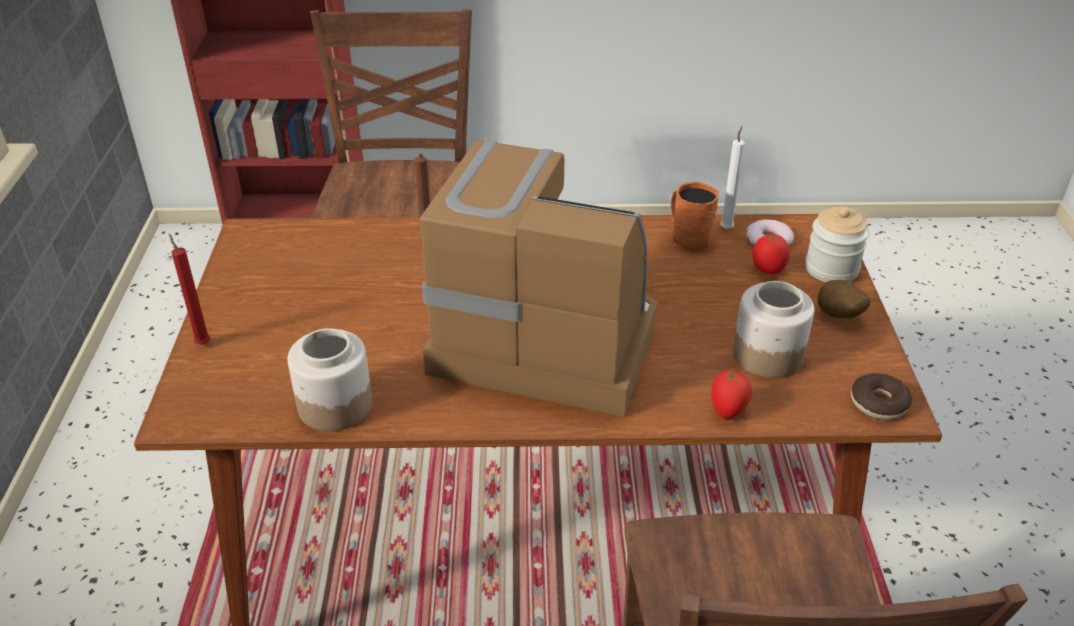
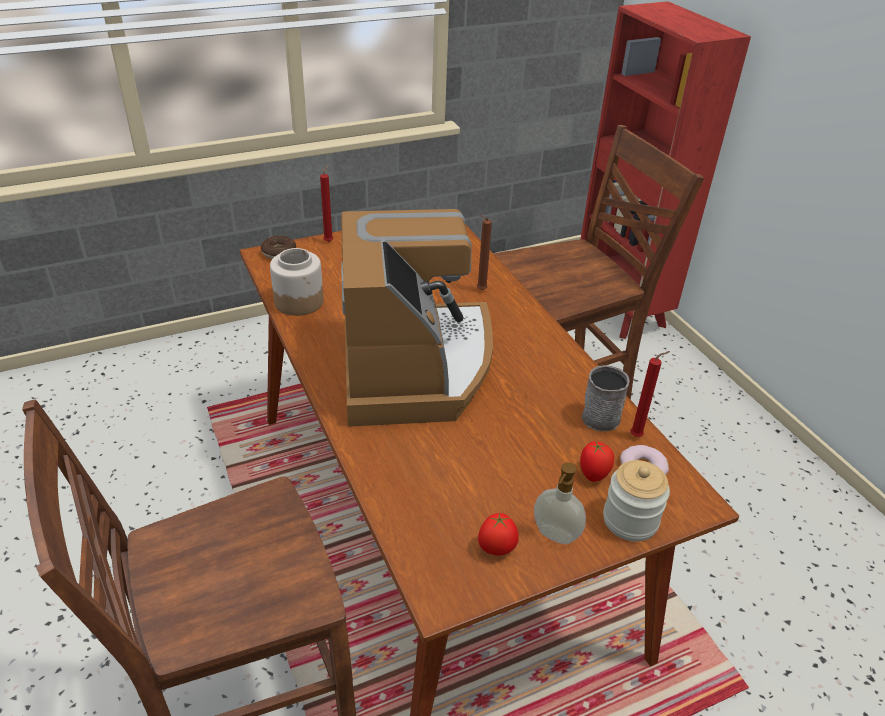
camera: 65 degrees right, 0 degrees up
orange mug [671,182,719,252] -> grey mug [581,365,629,431]
tomato [711,368,752,419] -> tomato moved to [478,513,519,555]
white candle [721,126,745,229] -> red candle [630,351,670,437]
jar [733,281,815,378] -> none
potato [818,280,871,319] -> soap dispenser [534,462,586,544]
donut [851,373,912,420] -> donut moved to [261,236,296,259]

